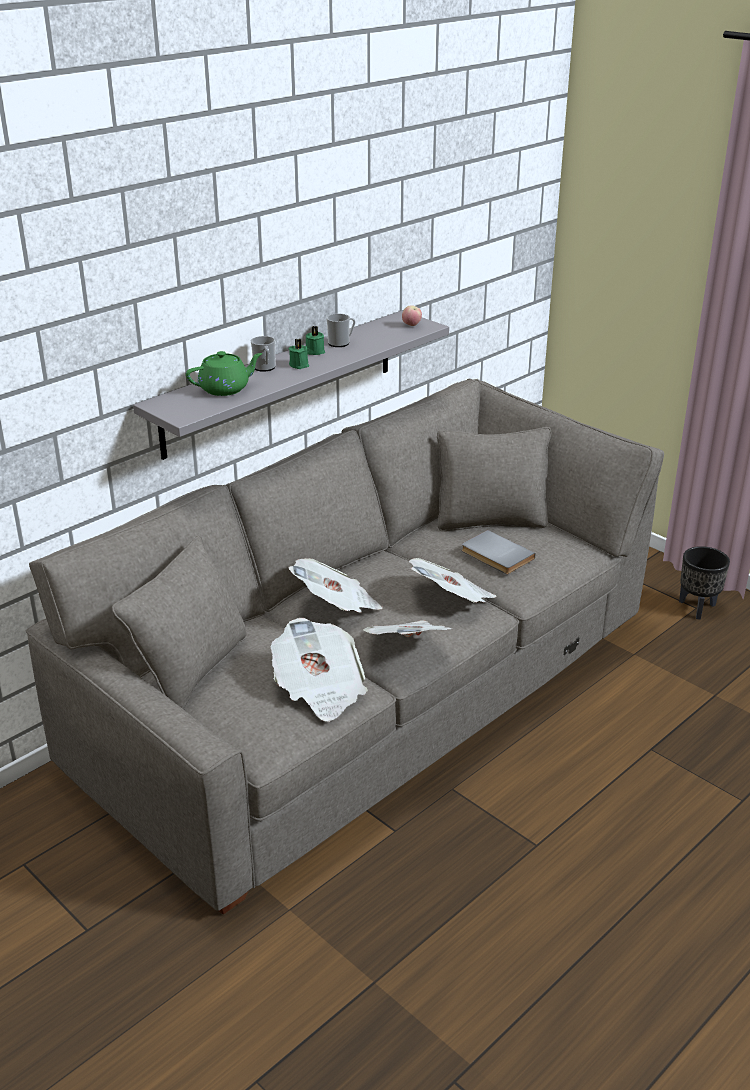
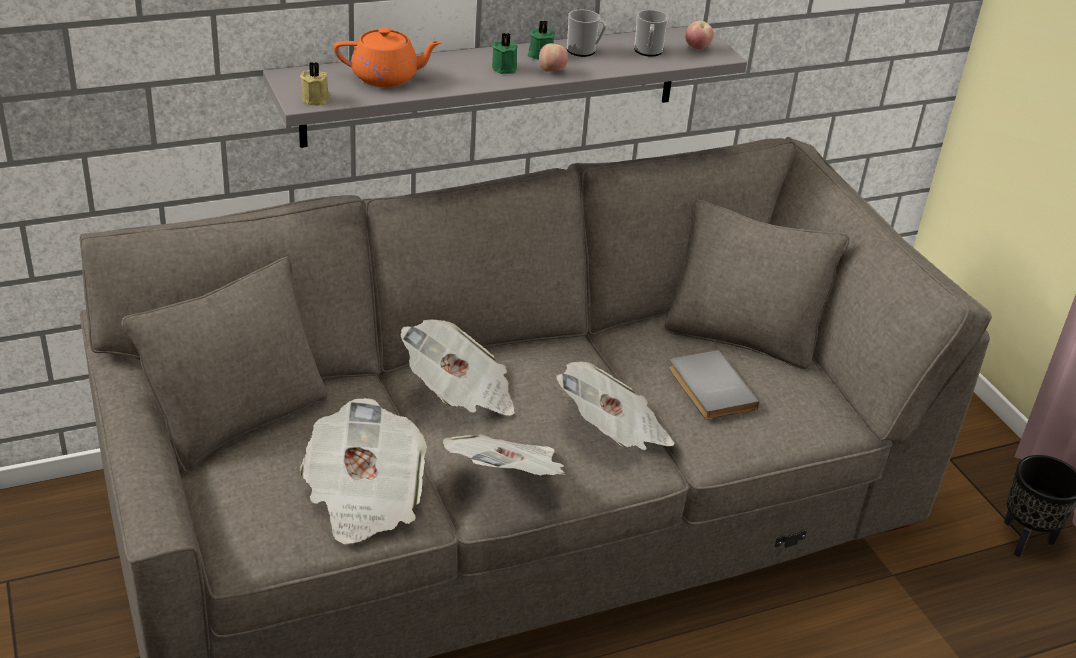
camera: 20 degrees right, 5 degrees up
green teapot [186,351,263,396] -> orange teapot [334,27,442,87]
mug [251,336,276,372] -> mug moved to [634,10,669,57]
none -> beige candle [300,62,330,106]
none -> apple [539,43,568,72]

